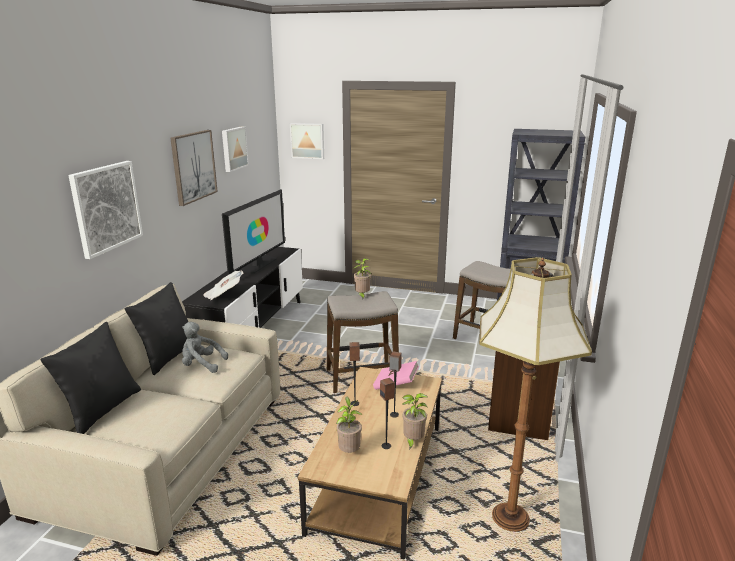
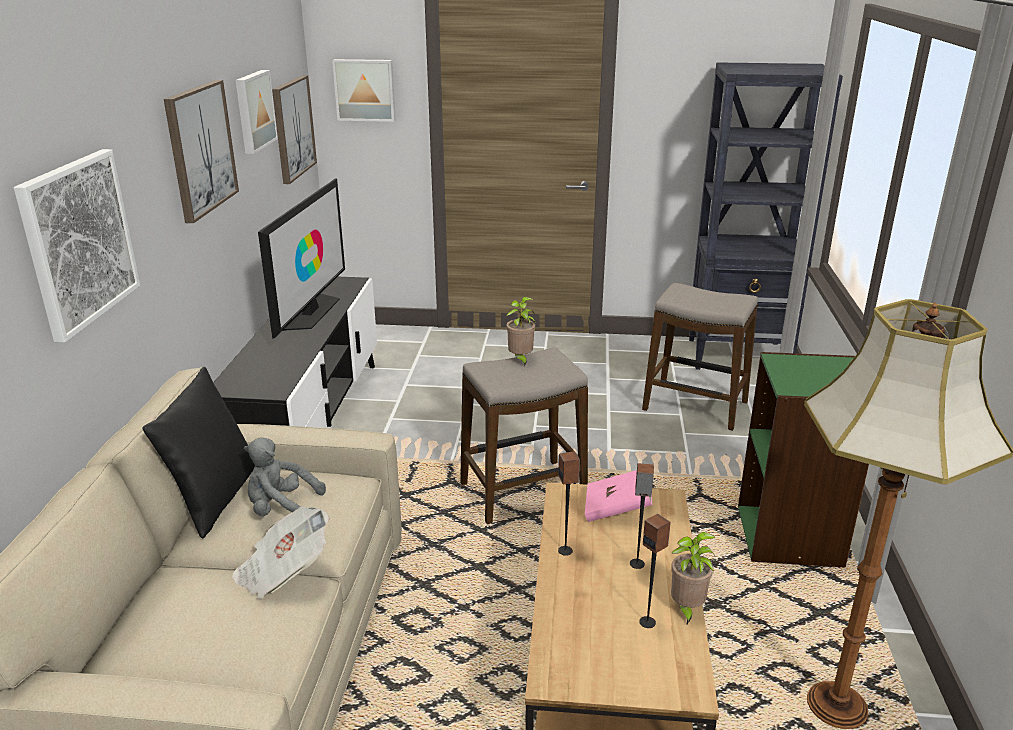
camera: 10 degrees left, 5 degrees up
black pillow [40,322,141,434] -> none
newspaper [203,271,243,300] -> newspaper moved to [232,506,330,599]
potted plant [336,397,362,453] -> none
none -> picture [272,75,317,184]

